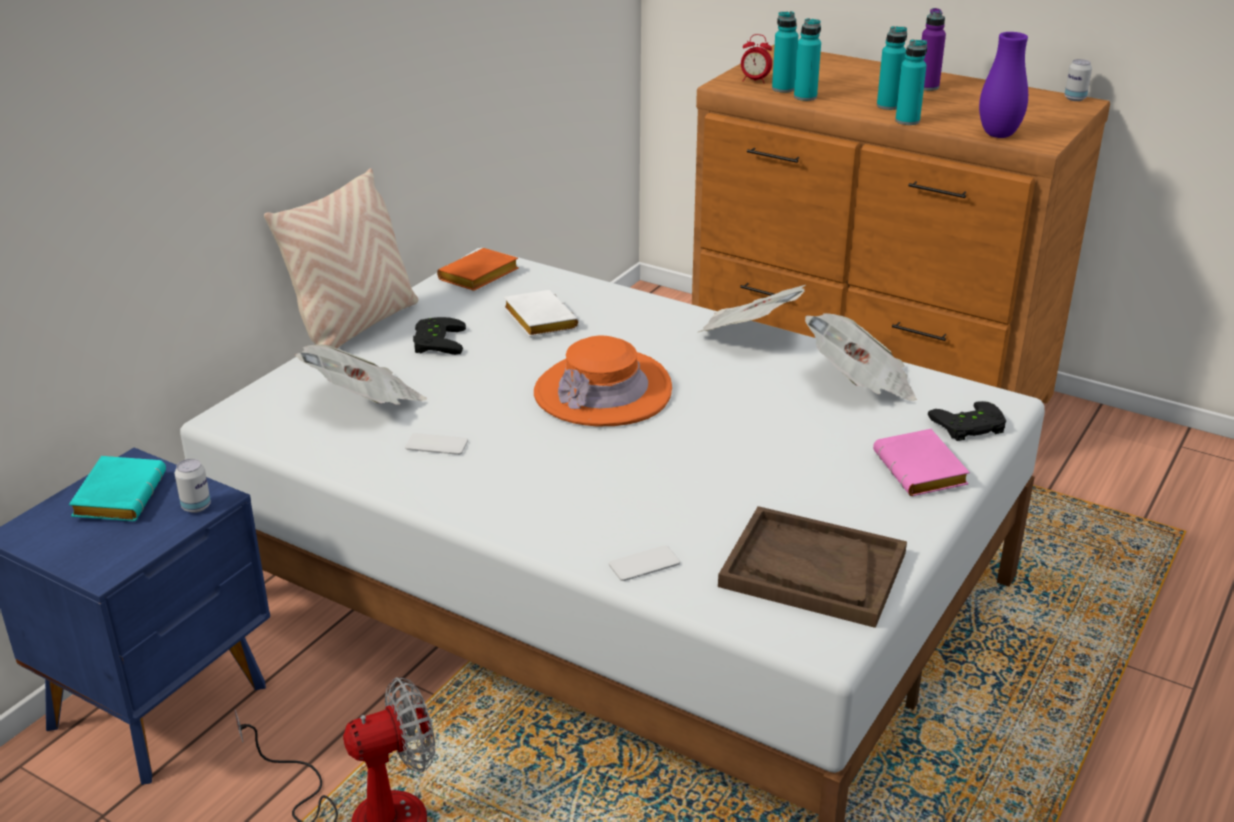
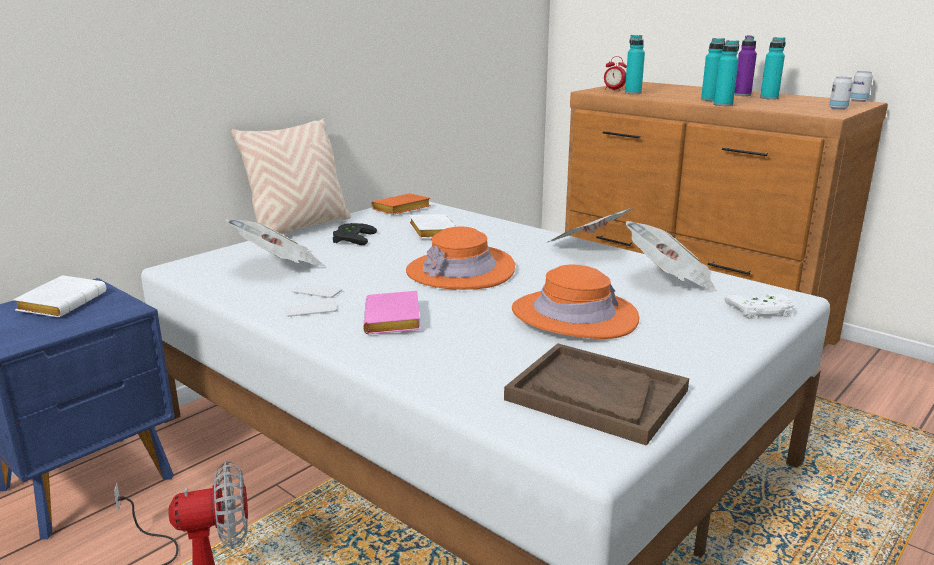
camera: 10 degrees right, 10 degrees down
turquoise book [69,456,166,521] -> white book [13,275,106,317]
can [175,459,211,513] -> can moved to [829,77,853,110]
phone [609,545,680,581] -> phone moved to [285,301,337,317]
turquoise bottle [794,18,821,101] -> turquoise bottle moved to [760,37,786,99]
pink book [873,429,970,496] -> pink book moved to [363,291,421,334]
black game controller [928,401,1006,441] -> white game controller [724,293,794,319]
purple vase [979,32,1028,138] -> none
none -> orange hat [512,265,639,339]

